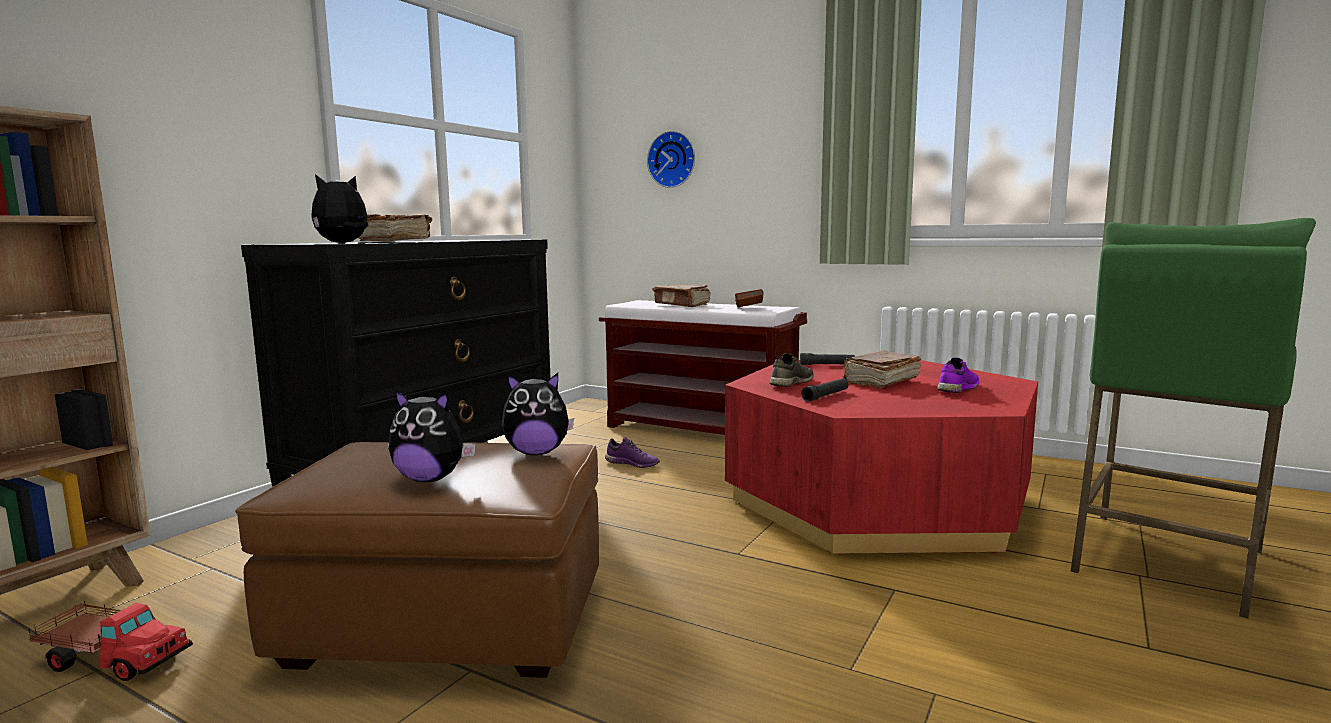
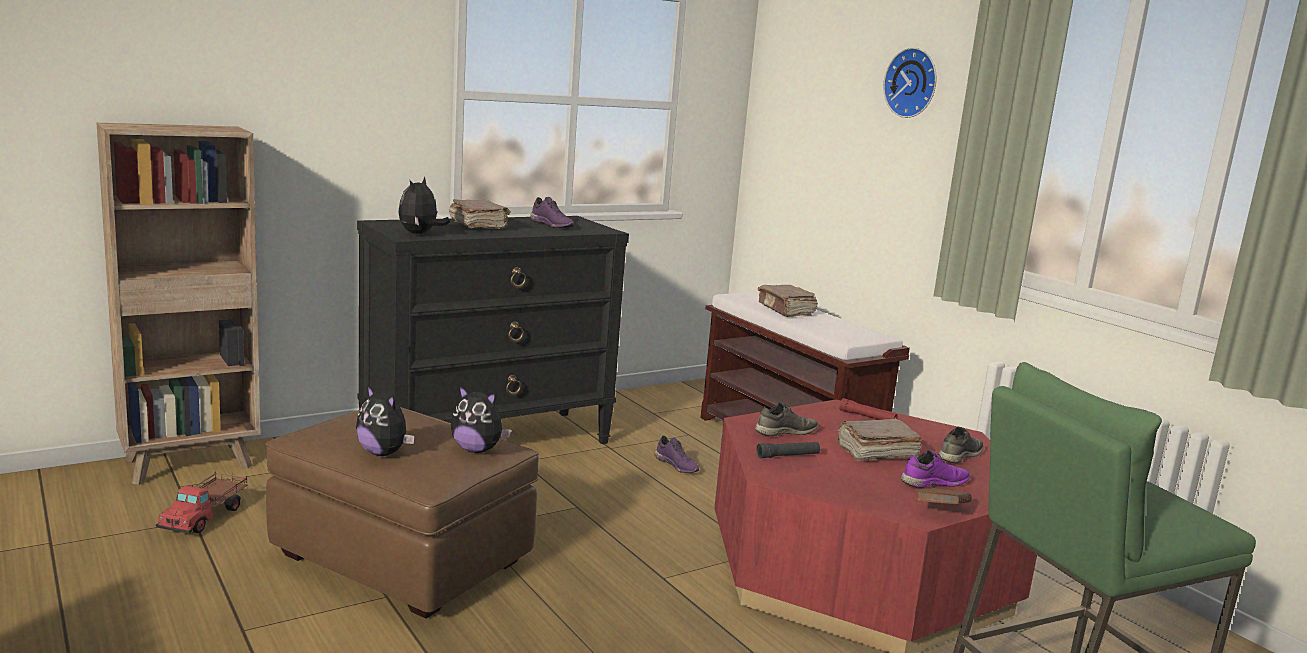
camera: 25 degrees right, 5 degrees up
toy truck [29,601,193,681] -> toy truck turned 60 degrees clockwise [156,473,248,534]
plush toy [311,174,369,243] -> plush toy turned 60 degrees counterclockwise [398,177,450,234]
wall clock [647,131,695,188] -> wall clock moved to [883,47,937,118]
brown book [735,289,764,307] -> brown book moved to [916,488,972,504]
black flashlight [800,353,855,365] -> red flashlight [839,398,897,420]
none -> purple shoe [530,197,575,228]
none -> grey shoe [938,427,983,463]

